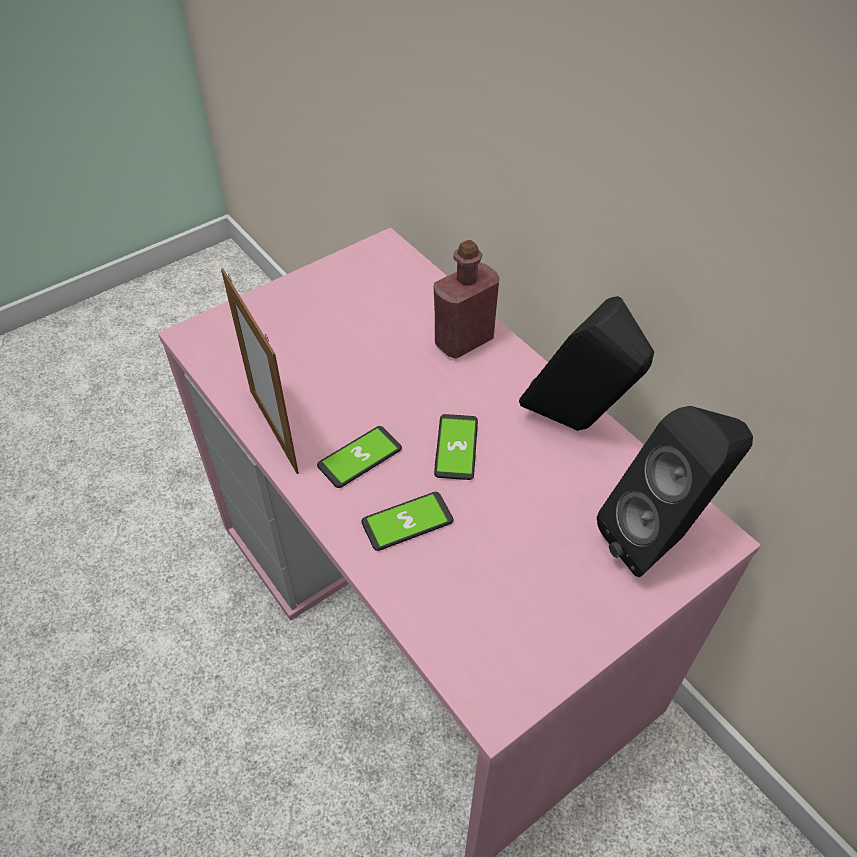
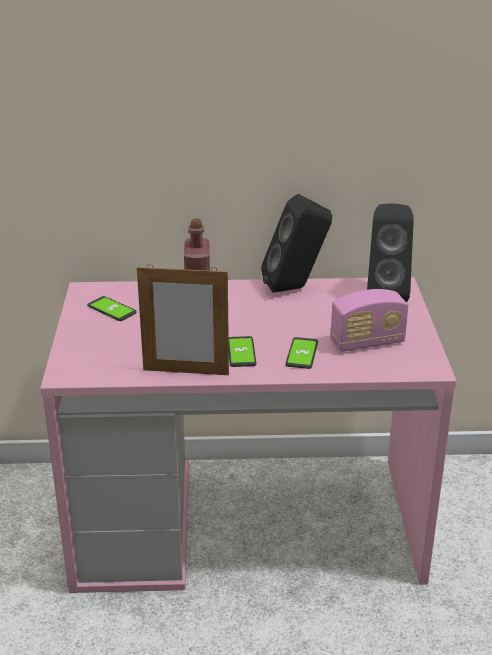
camera: 55 degrees left, 20 degrees down
phone [434,414,478,480] -> phone moved to [87,296,137,321]
none -> radio [330,289,408,352]

